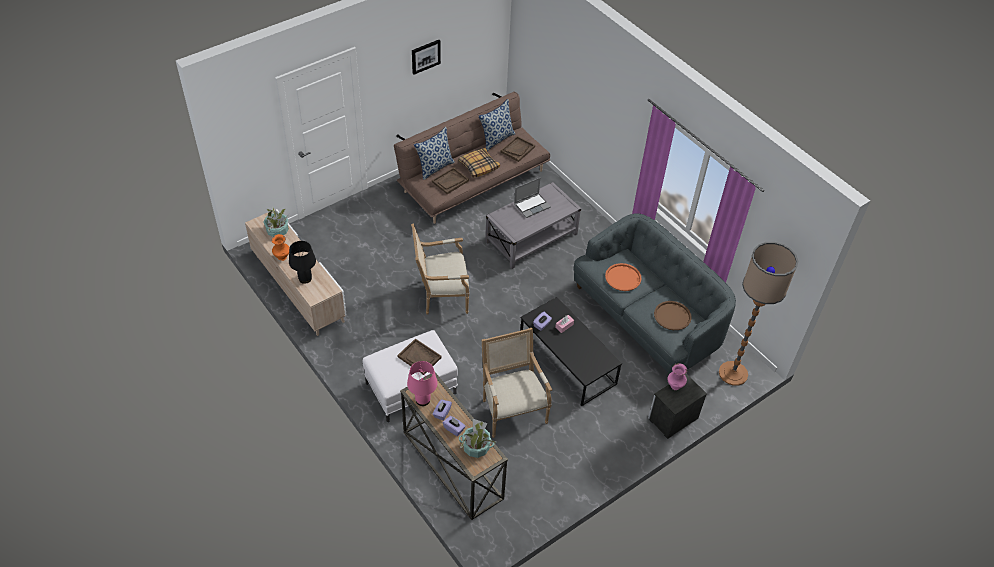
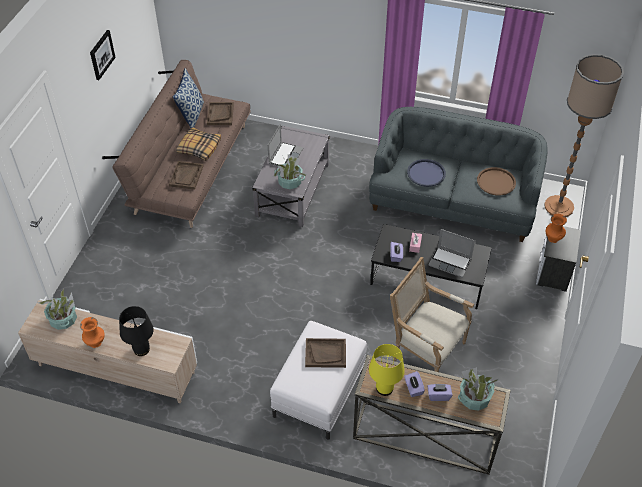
camera: 35 degrees left, 0 degrees up
pink table lamp [407,361,438,406] -> yellow table lamp [369,344,405,396]
armchair [411,223,469,315] -> none
pillow [414,127,455,180] -> none
orange tray [605,263,642,291] -> blue tray [407,159,446,187]
pink vase [668,363,687,390] -> orange vase [546,214,567,243]
none -> potted plant [273,155,307,189]
none -> laptop [428,229,475,278]

